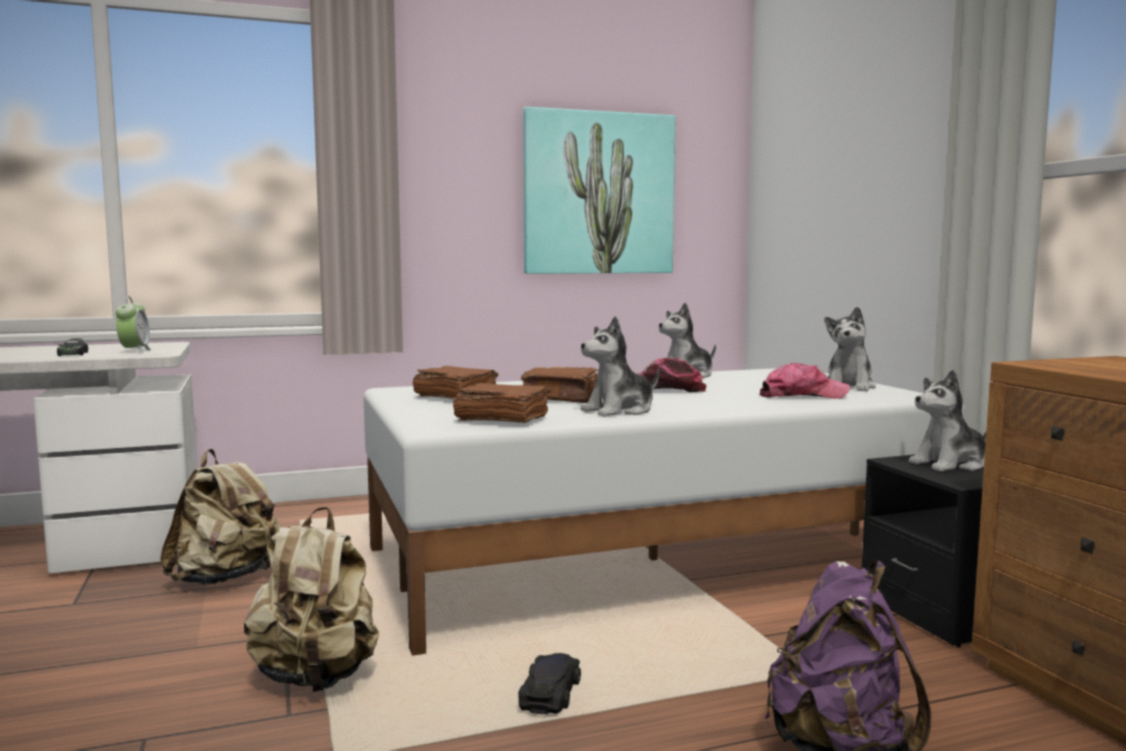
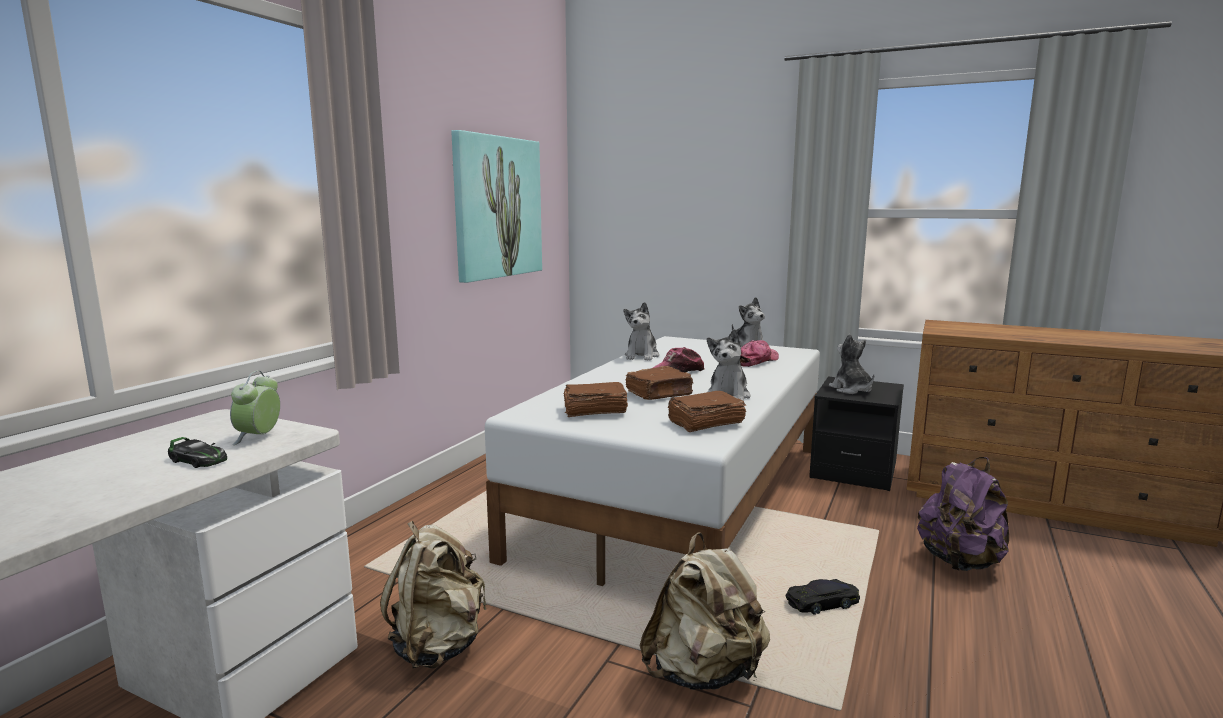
camera: 45 degrees left, 5 degrees up
alarm clock [116,296,152,354] -> alarm clock turned 120 degrees counterclockwise [230,370,280,445]
black toy car [518,653,581,714] -> black toy car turned 105 degrees clockwise [786,579,860,615]
plush toy [909,369,986,472] -> plush toy turned 135 degrees clockwise [829,334,874,394]

